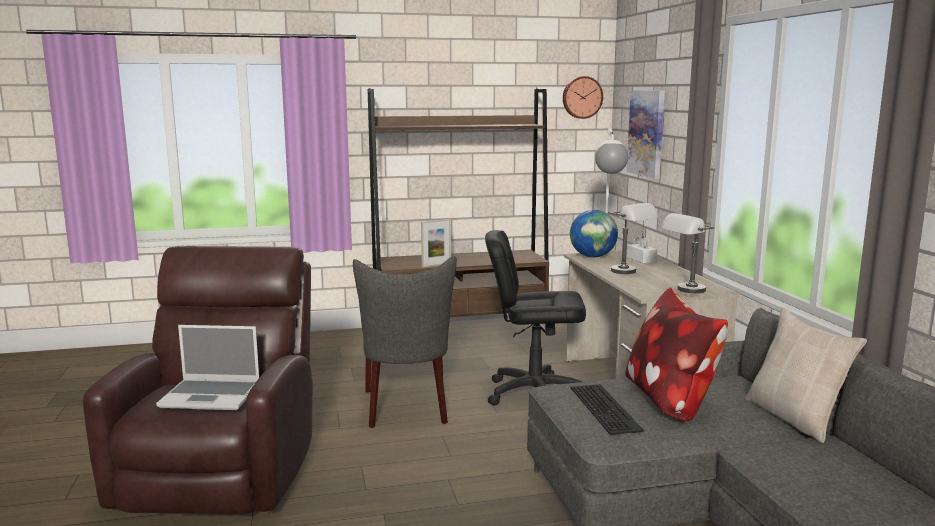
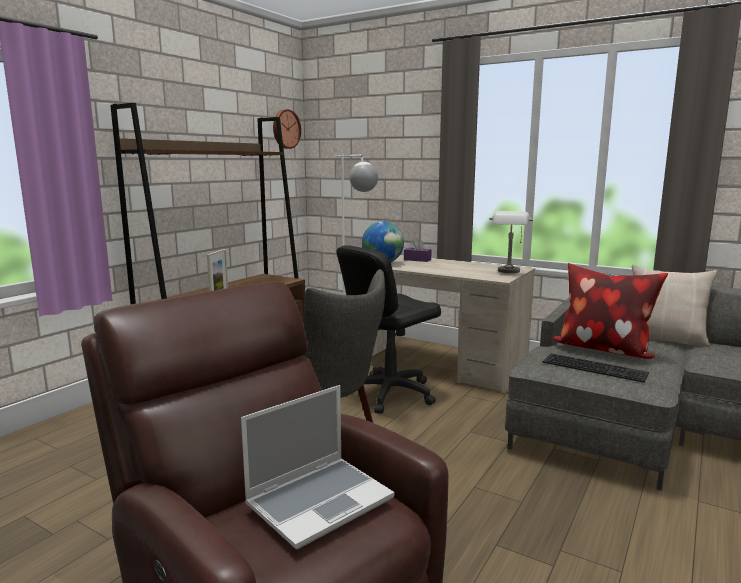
camera: 45 degrees left, 0 degrees up
grey table lamp [611,203,658,274] -> none
picture [627,90,665,179] -> none
white tissue box [627,235,657,263] -> purple tissue box [404,239,432,262]

